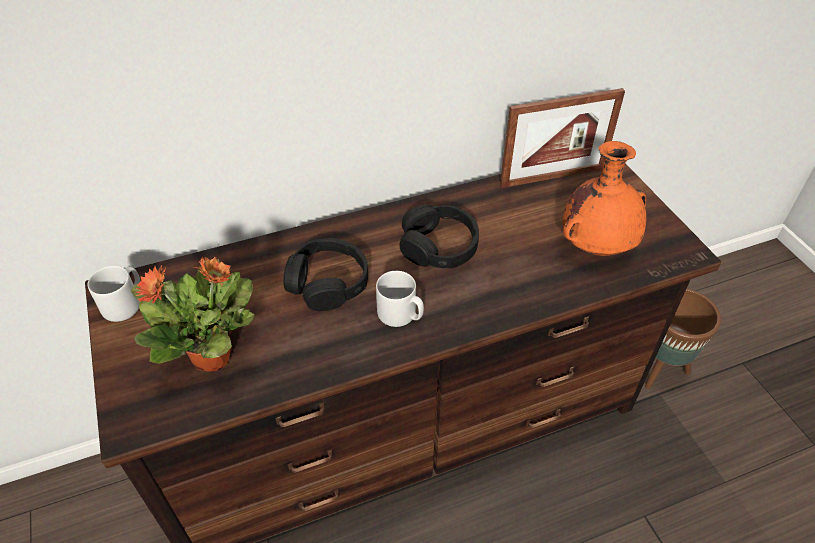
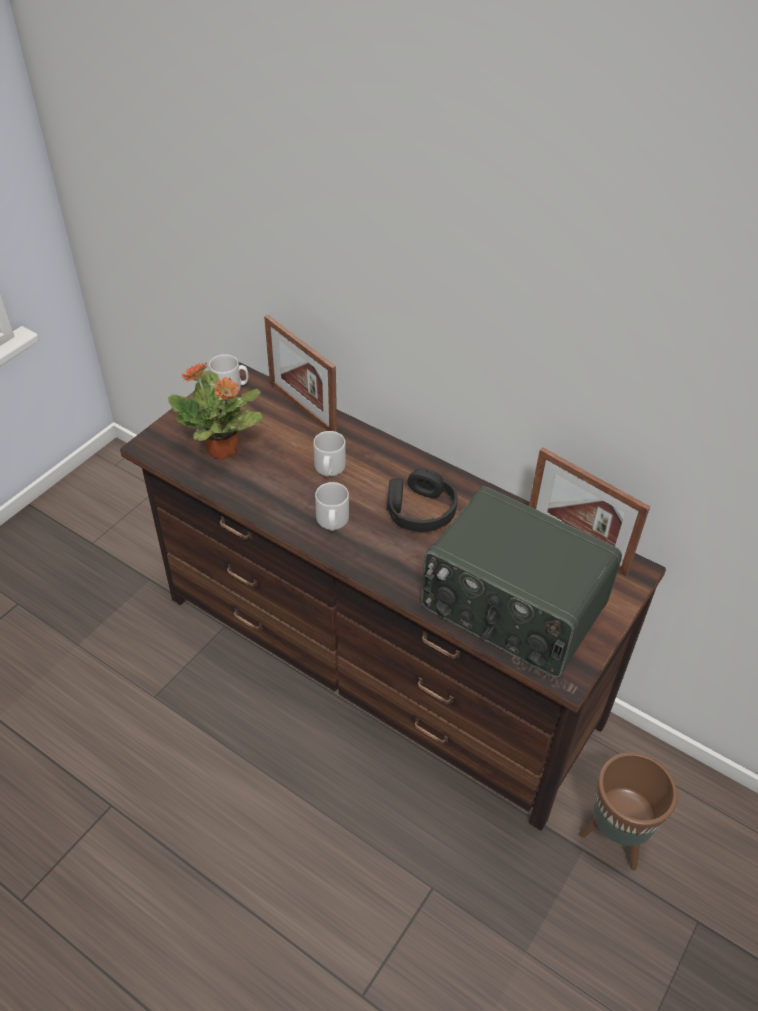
camera: 55 degrees right, 0 degrees up
black headphones [283,238,368,311] -> grey mug [313,431,346,477]
orange vase [562,141,646,256] -> radio [421,486,622,677]
none -> picture frame [264,315,337,432]

